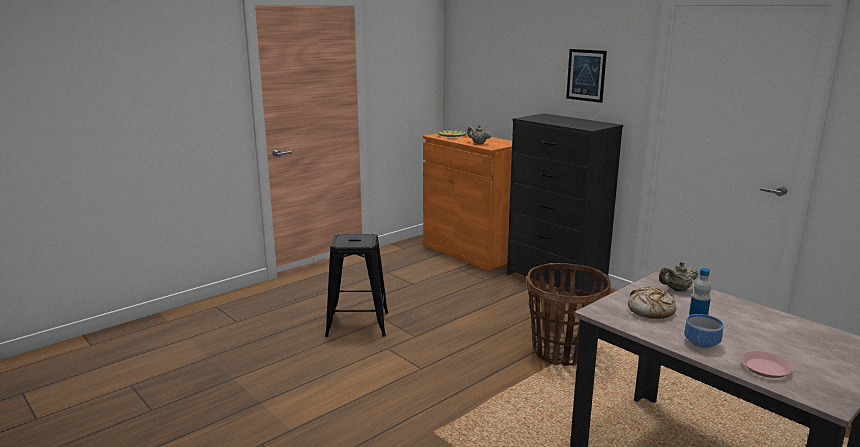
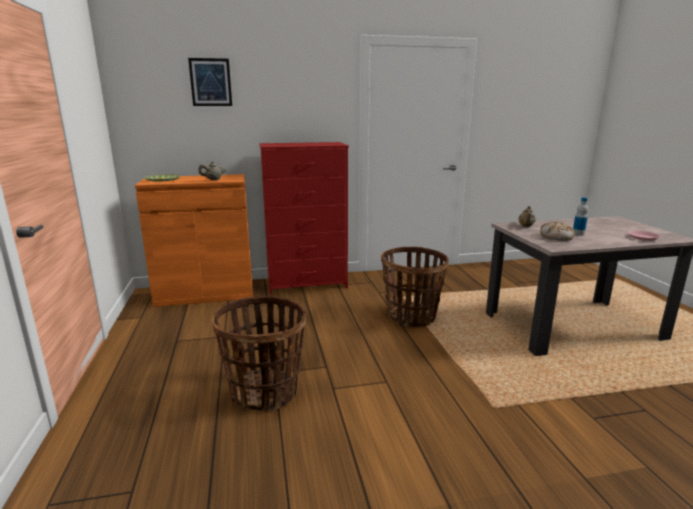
camera: 60 degrees left, 0 degrees up
black stool [325,234,388,337] -> basket [212,296,306,411]
black dresser [507,113,623,296] -> red dresser [260,142,349,295]
picture [566,49,607,103] -> picture moved to [188,58,232,106]
bowl [684,314,724,349] -> none

